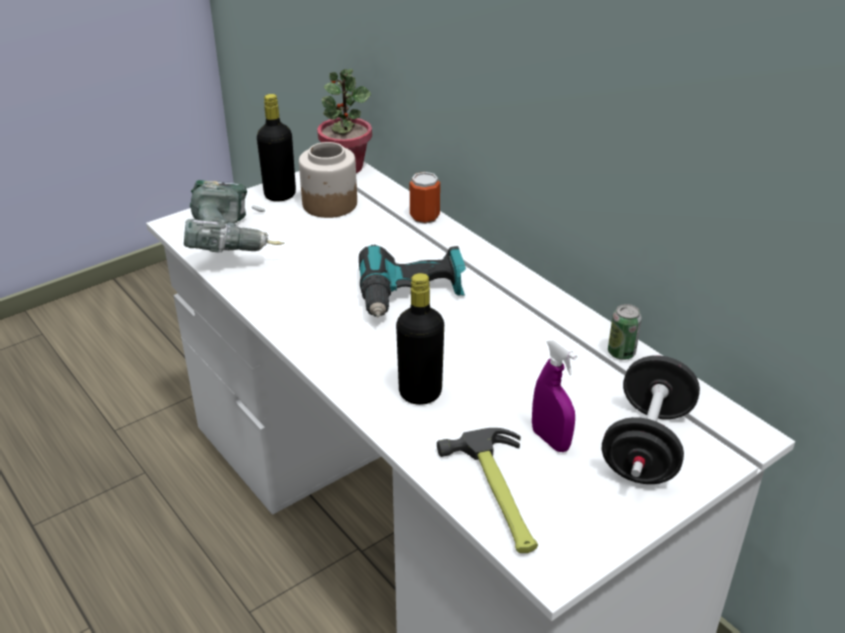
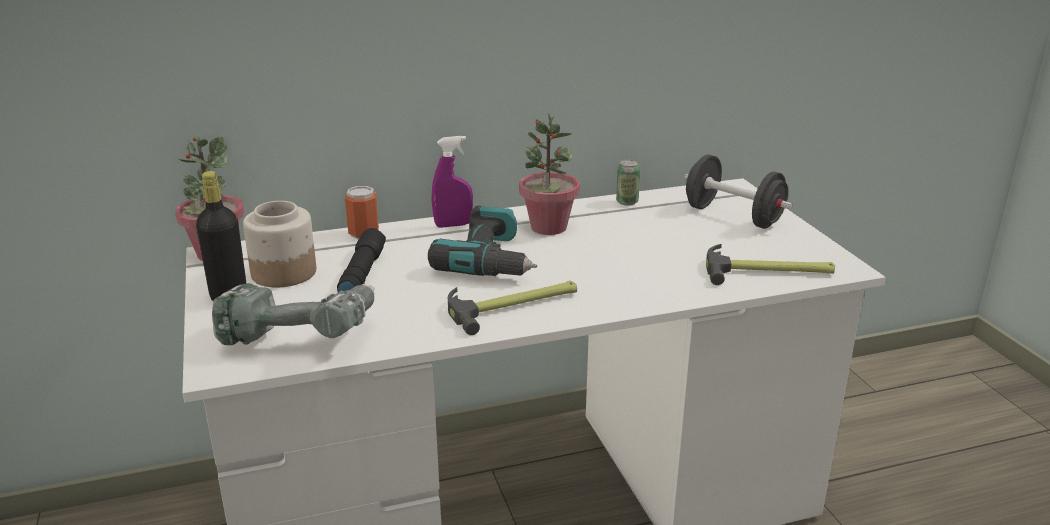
camera: 70 degrees left, 10 degrees down
black bottle [396,273,444,405] -> none
purple spray bottle [532,339,577,452] -> purple spray bottle moved to [432,136,473,228]
none -> black flashlight [337,228,386,292]
none -> hammer [448,281,577,335]
none -> potted plant [519,113,580,235]

